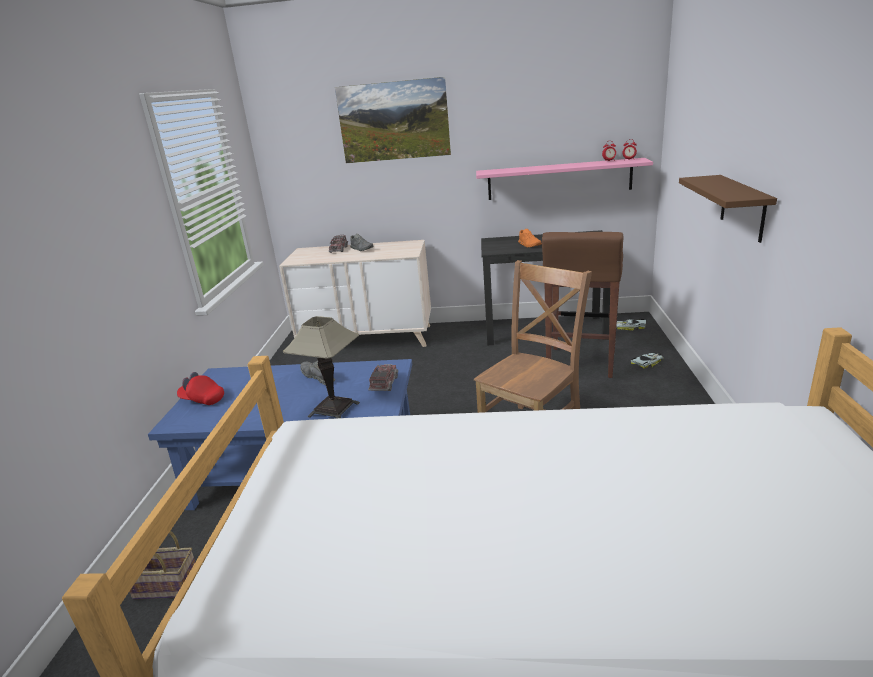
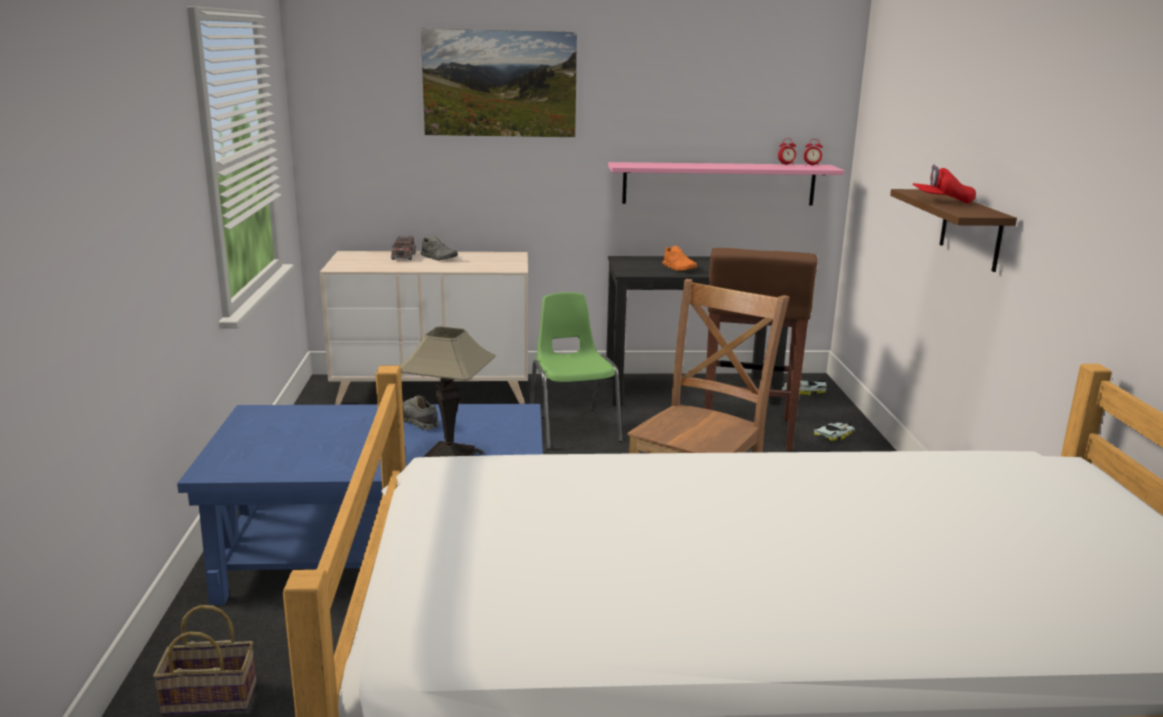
camera: 10 degrees left, 5 degrees down
red cap [177,372,224,405] -> red cap moved to [913,165,976,204]
toy truck [368,364,398,391] -> none
none -> green chair [530,292,622,450]

